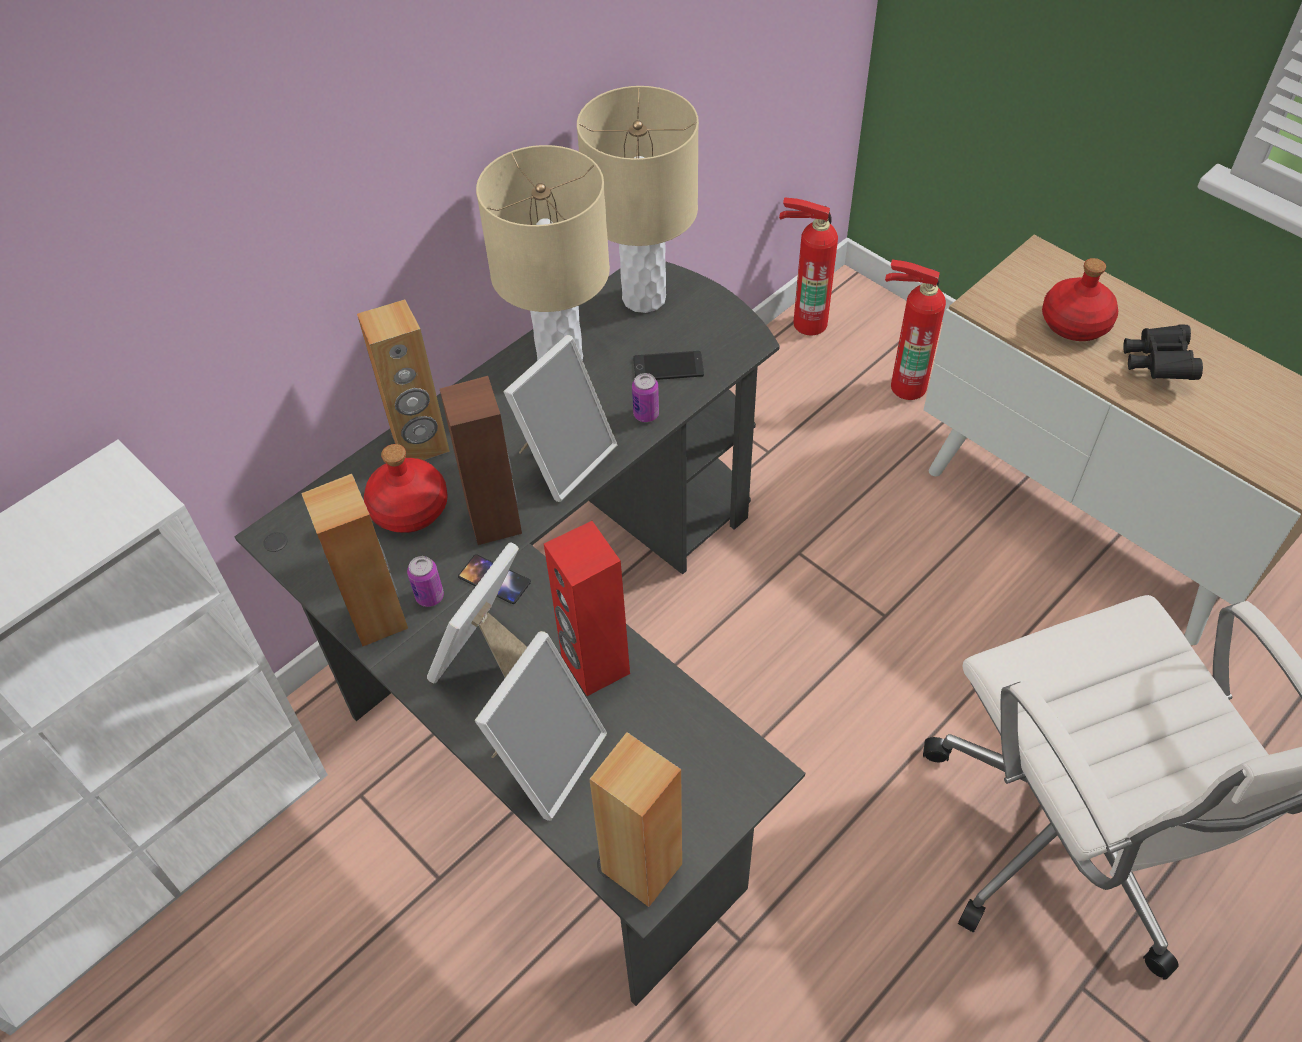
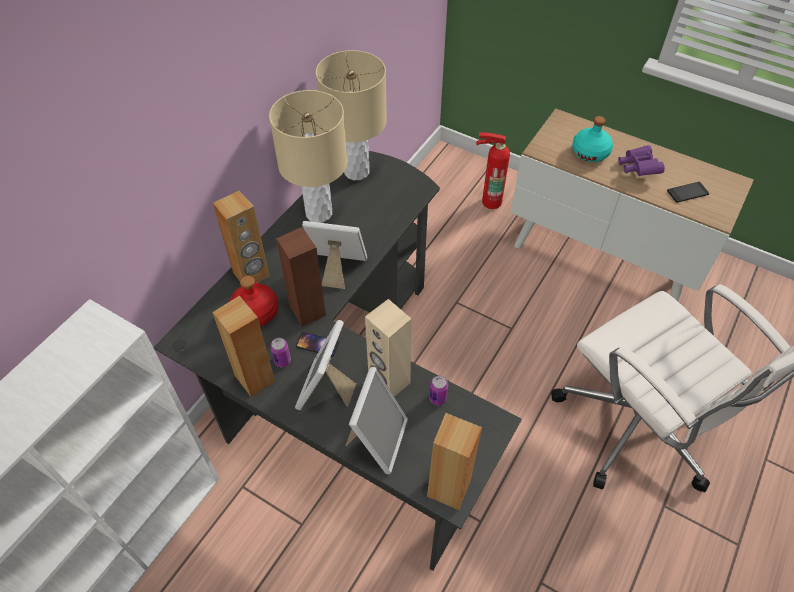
camera: 15 degrees left, 0 degrees up
picture frame [503,335,617,502] -> picture frame turned 105 degrees counterclockwise [302,221,367,289]
red speaker [544,521,630,696] -> beige speaker [365,299,412,397]
can [632,373,659,422] -> can moved to [429,375,448,405]
phone [633,351,704,380] -> phone moved to [667,182,709,203]
fire extinguisher [779,197,838,336] -> none
red bottle [1042,258,1118,341] -> turquoise bottle [572,116,613,162]
black binoculars [1123,325,1203,380] -> purple binoculars [618,145,665,176]

